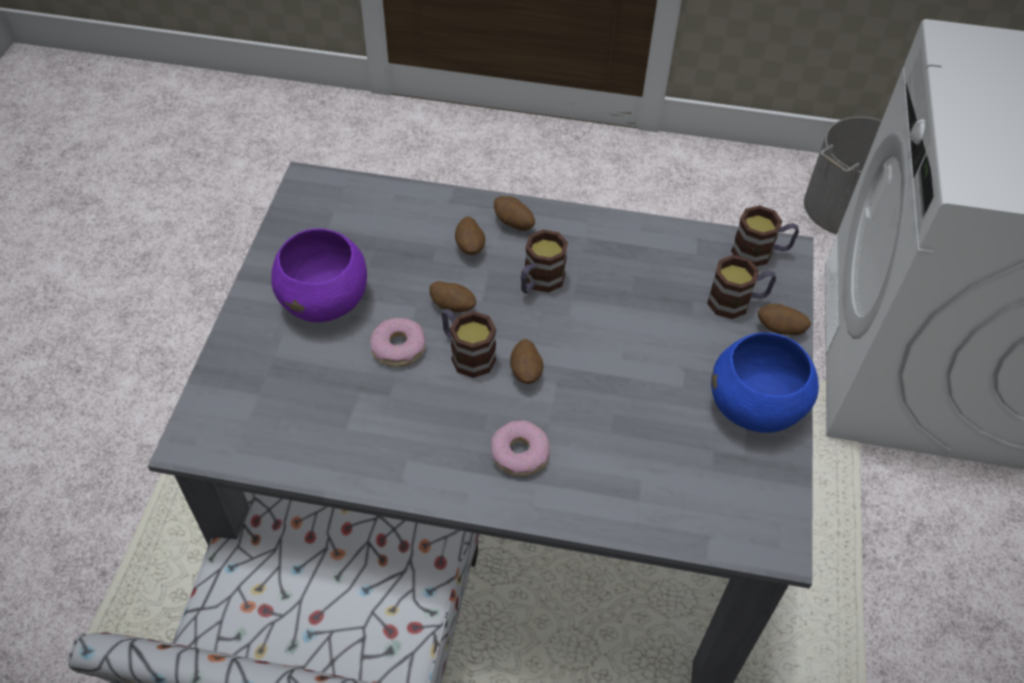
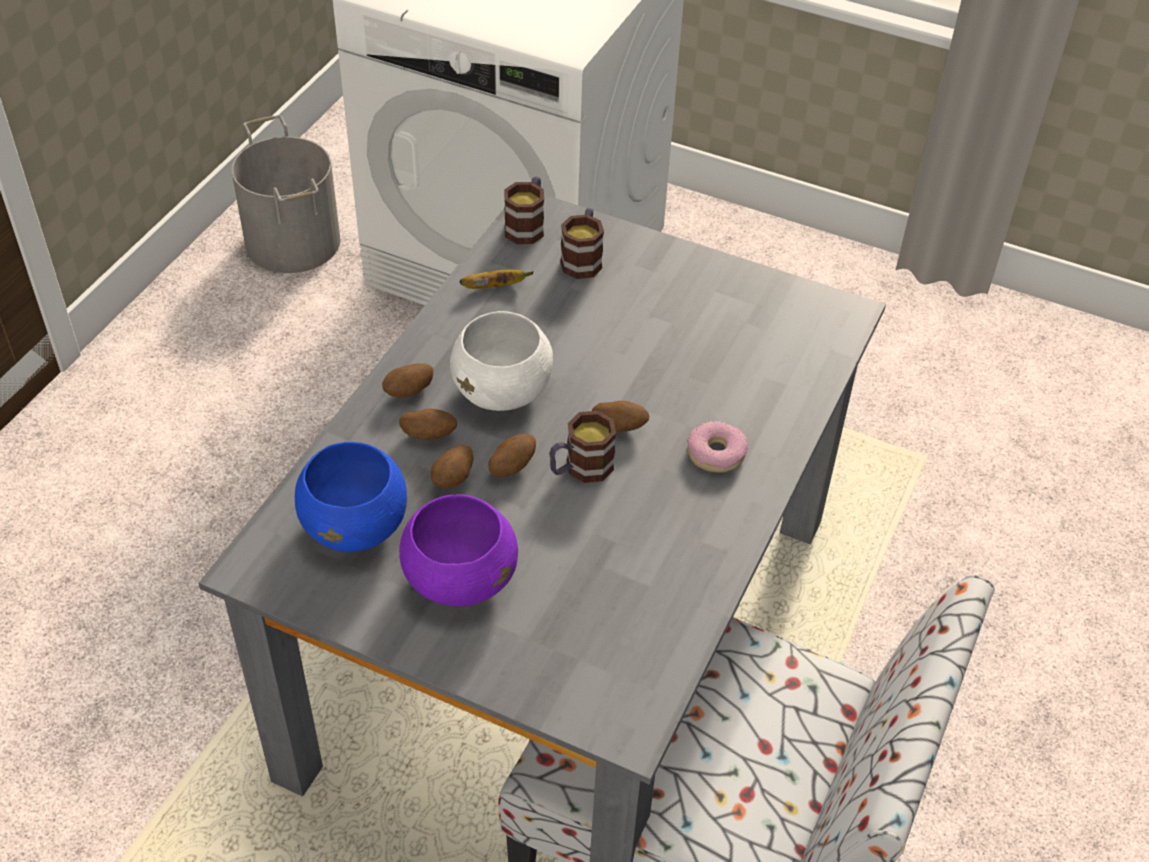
camera: 75 degrees left, 5 degrees down
donut [370,318,425,367] -> none
mug [521,230,568,294] -> white bowl [450,311,553,411]
blue bowl [711,332,819,433] -> blue bowl moved to [295,442,407,552]
potato [758,304,811,335] -> potato moved to [431,445,474,489]
none -> banana [460,269,534,289]

